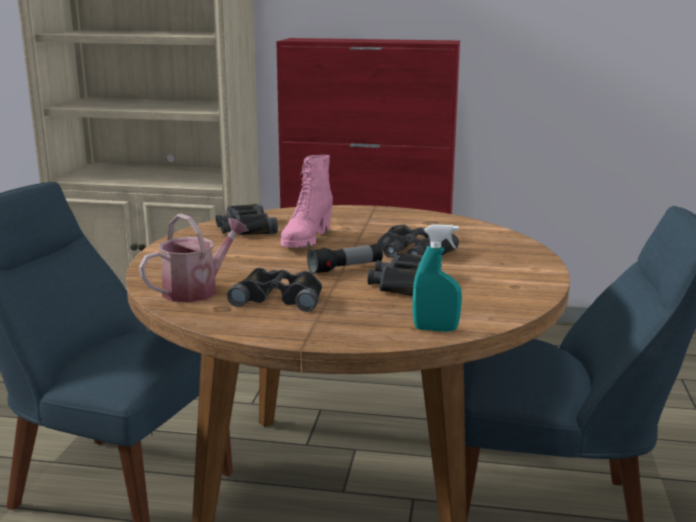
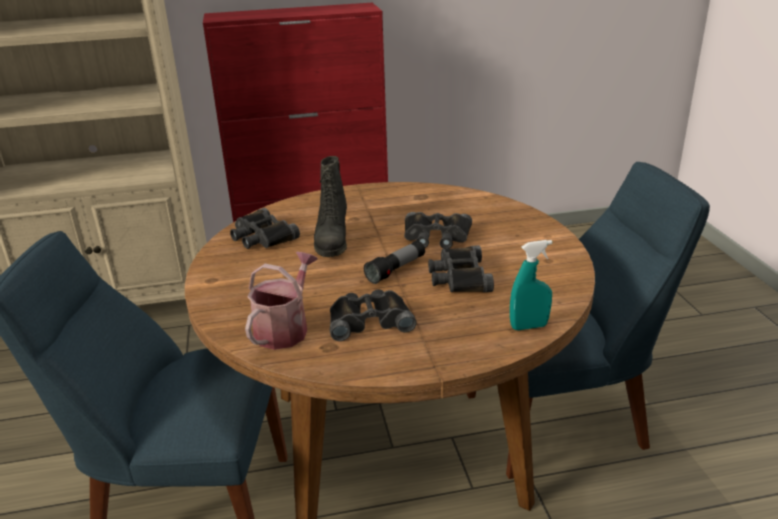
camera: 20 degrees left, 10 degrees up
pink boot [281,155,333,248] -> black boot [314,156,347,257]

